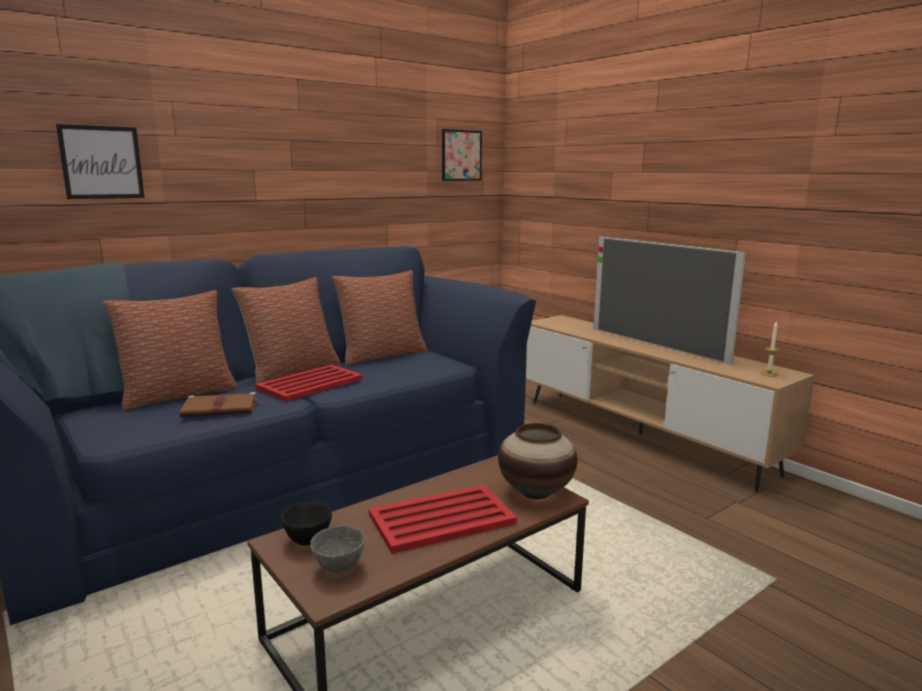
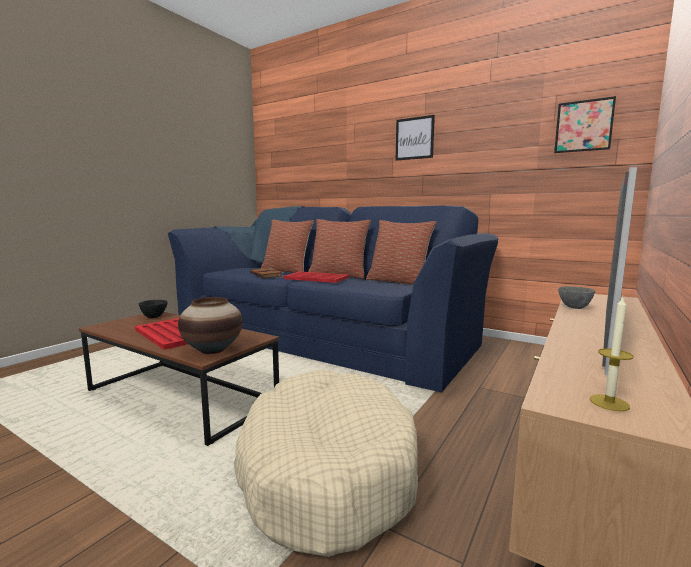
camera: 70 degrees right, 5 degrees down
picture [56,124,145,199] -> picture moved to [396,115,435,161]
grey bowl [310,525,365,573] -> grey bowl moved to [558,286,595,309]
none -> beige dog bed [234,370,418,557]

